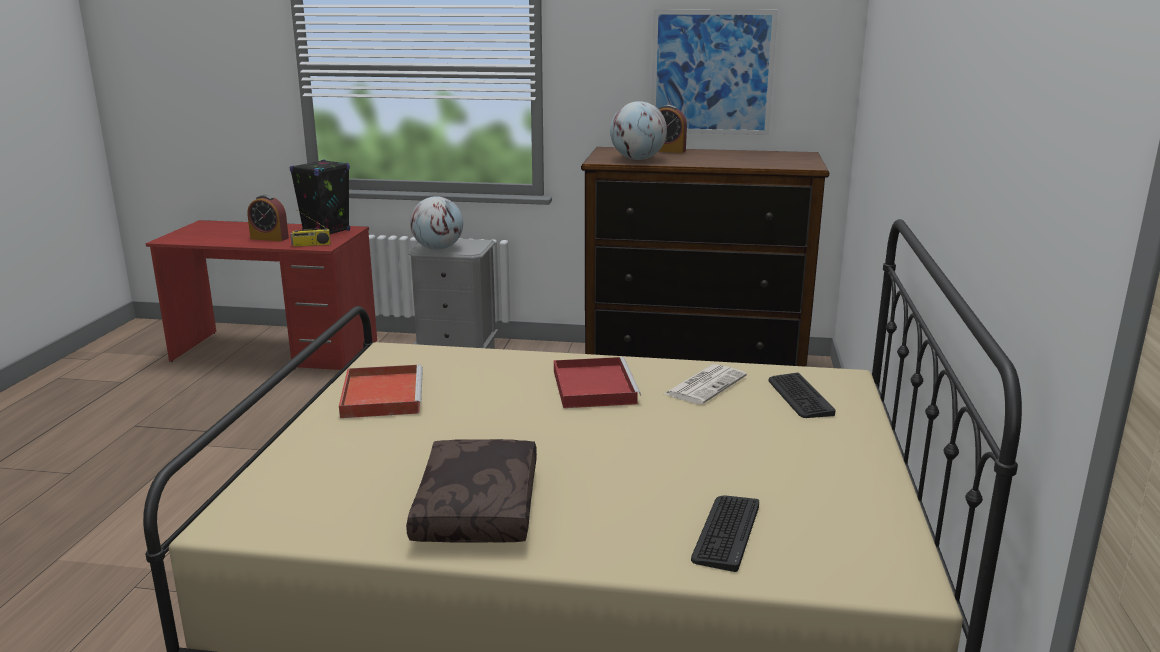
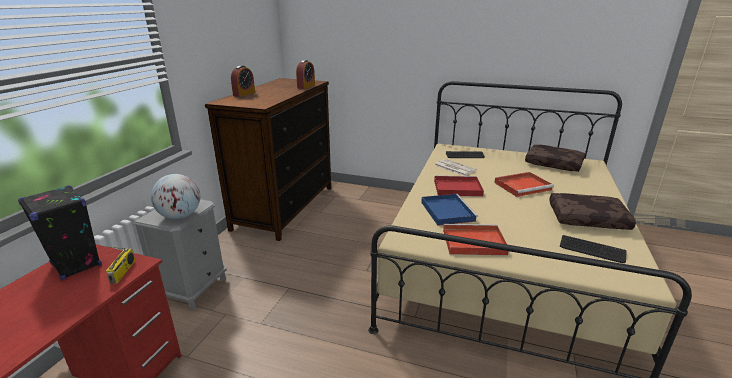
camera: 80 degrees left, 5 degrees up
alarm clock [247,195,289,241] -> alarm clock moved to [296,60,315,89]
globe [610,101,667,160] -> none
picture [651,9,778,135] -> none
keyboard [691,495,759,572] -> keyboard moved to [560,235,626,263]
none -> blue tray [421,194,478,226]
none -> red tray [494,172,554,197]
none -> brown pillow [525,145,585,172]

